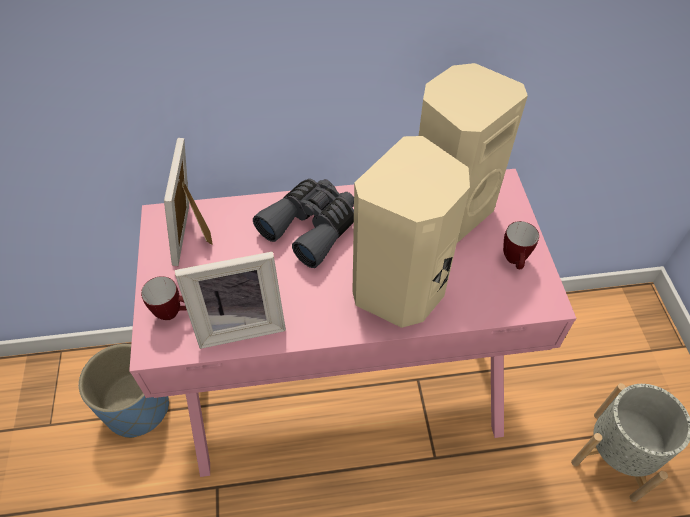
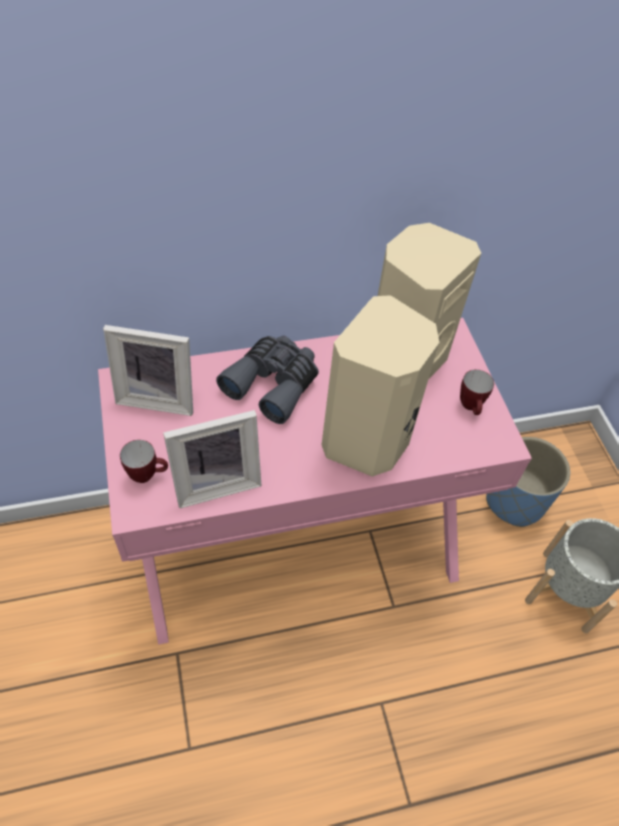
camera: 10 degrees left, 0 degrees up
blue planter [79,344,169,438] -> blue planter moved to [486,437,570,527]
picture frame [164,138,213,266] -> picture frame turned 75 degrees counterclockwise [103,325,193,416]

